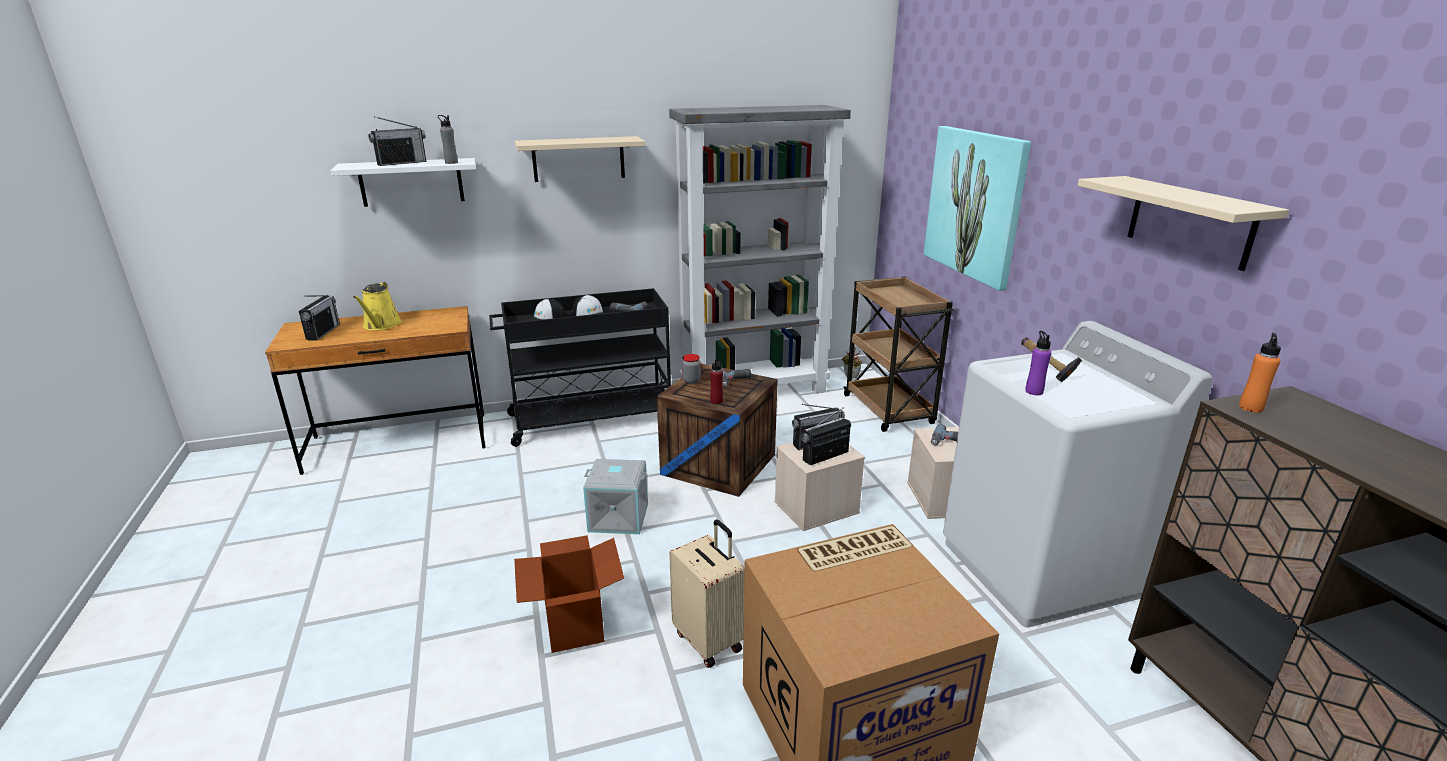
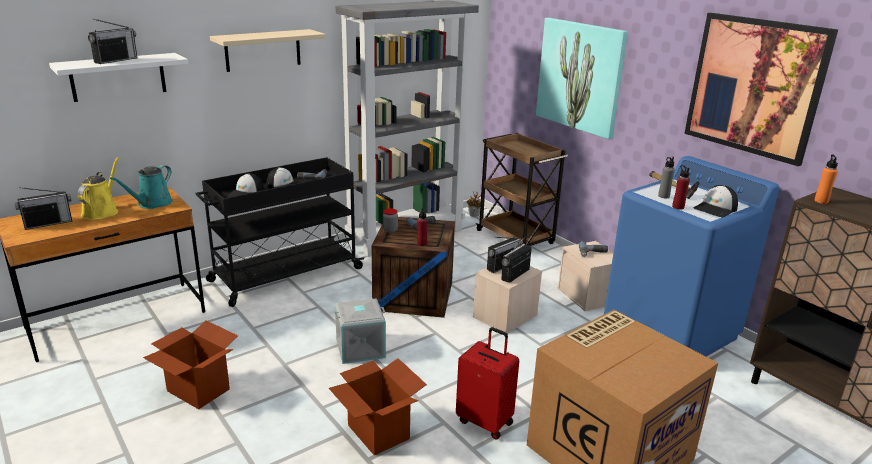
camera: 20 degrees left, 0 degrees up
radio [299,295,340,341] -> radio turned 75 degrees clockwise [14,187,72,230]
yellow watering can [353,282,402,330] -> yellow watering can turned 150 degrees counterclockwise [78,157,119,220]
grey bottle [438,115,458,164] -> grey bottle moved to [658,157,675,198]
beige suitcase [669,519,744,668] -> red suitcase [456,327,519,440]
white washing machine [943,321,1213,628] -> blue washing machine [604,156,779,357]
purple bottle [1025,331,1051,395] -> red bottle [672,165,690,209]
beige shelf [1077,176,1289,271] -> picture [684,13,838,166]
none -> turquoise watering can [110,165,173,209]
none -> cardboard box [143,320,238,409]
none -> cap [693,185,738,218]

